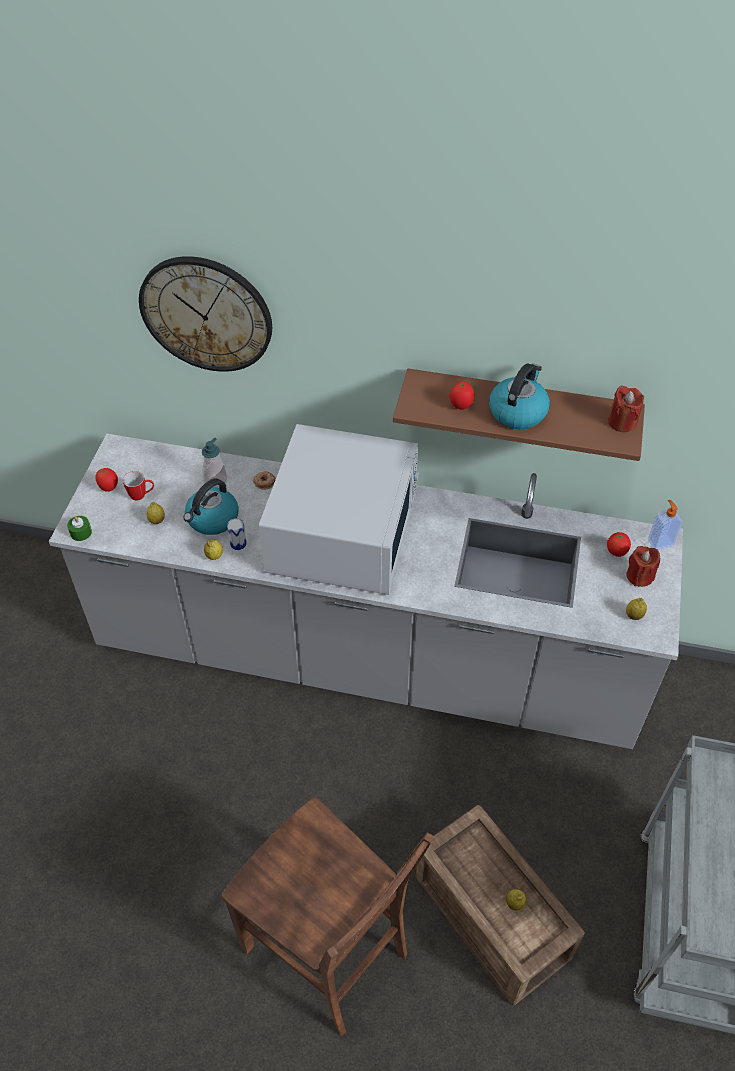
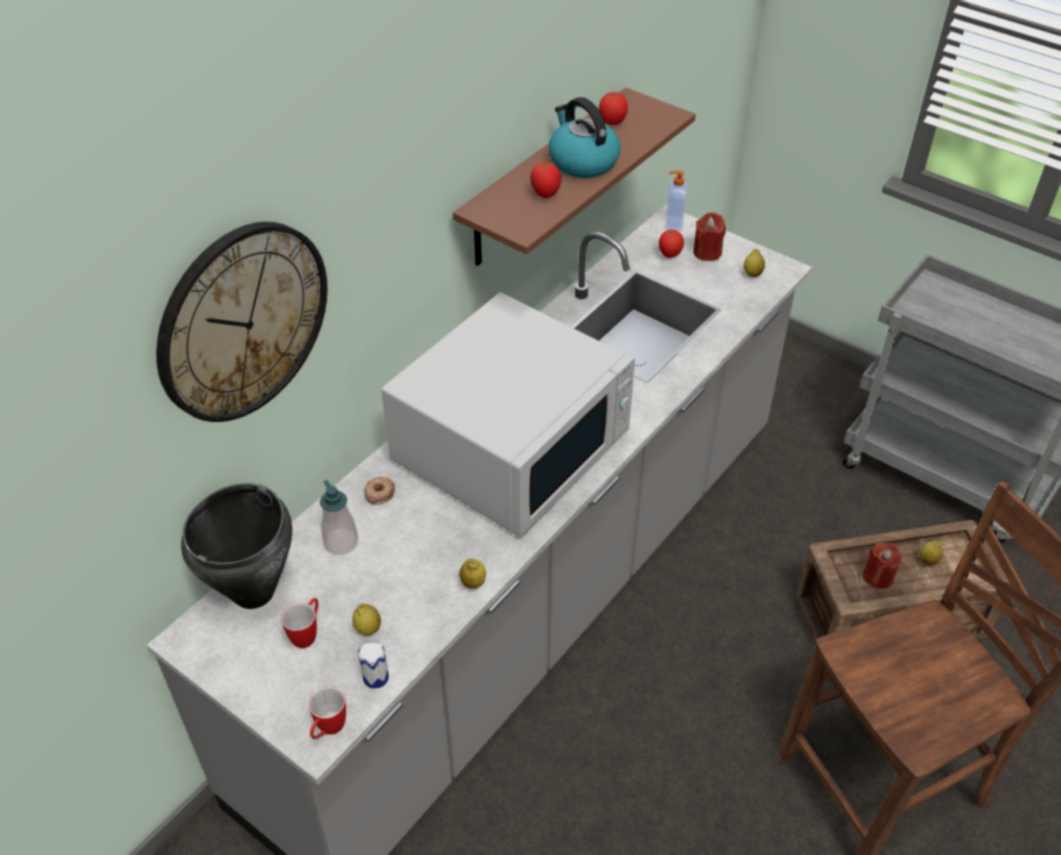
camera: 65 degrees left, 5 degrees down
green candle [67,516,92,541] -> mug [309,687,346,739]
tomato [95,468,118,492] -> tomato moved to [599,92,628,125]
kettle [183,478,239,535] -> none
can [227,518,247,550] -> can moved to [358,640,389,689]
white microwave [259,424,419,595] -> white microwave turned 90 degrees clockwise [381,292,635,538]
red candle [608,385,644,432] -> red candle moved to [863,543,902,589]
none -> black cooking pot [181,483,292,609]

